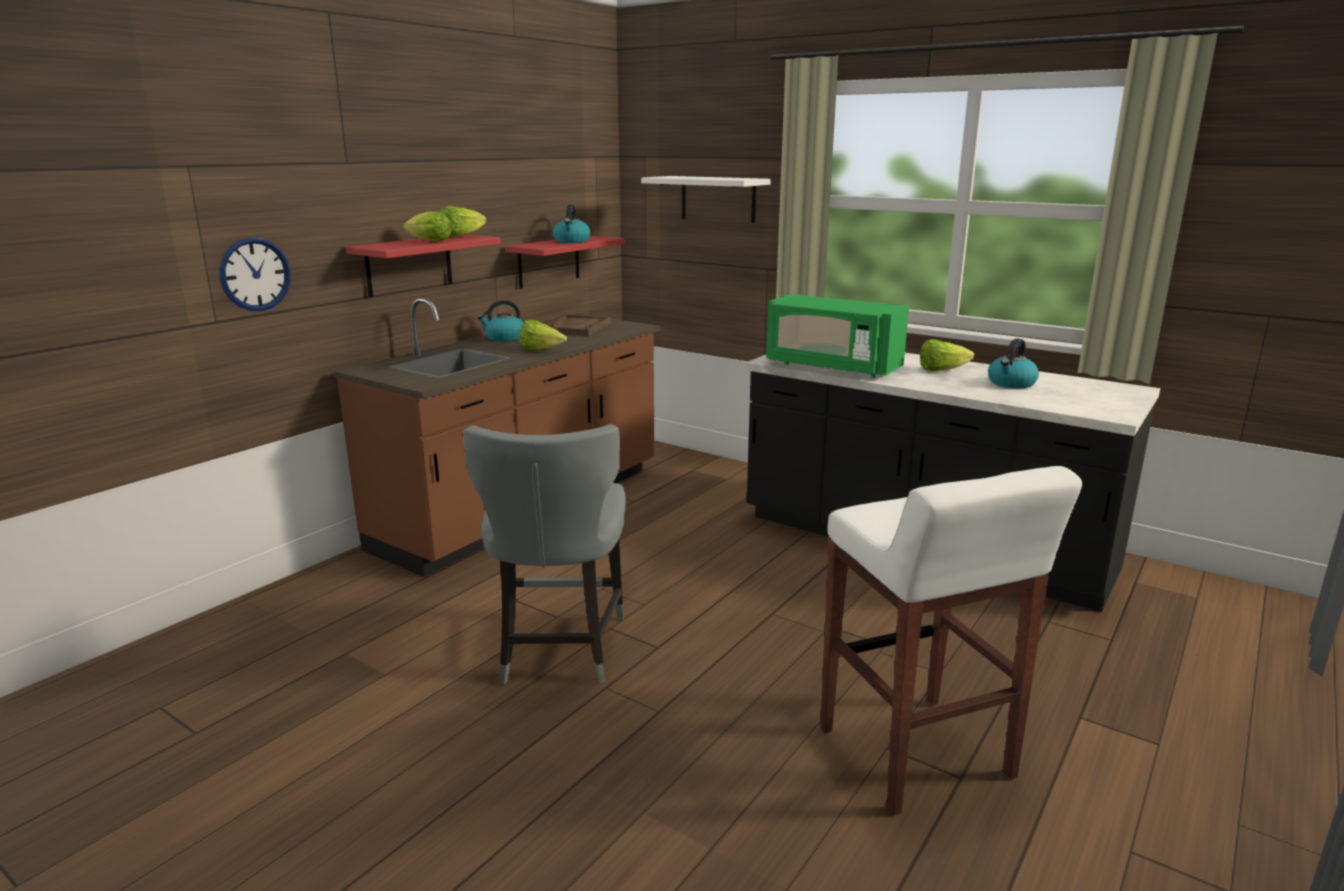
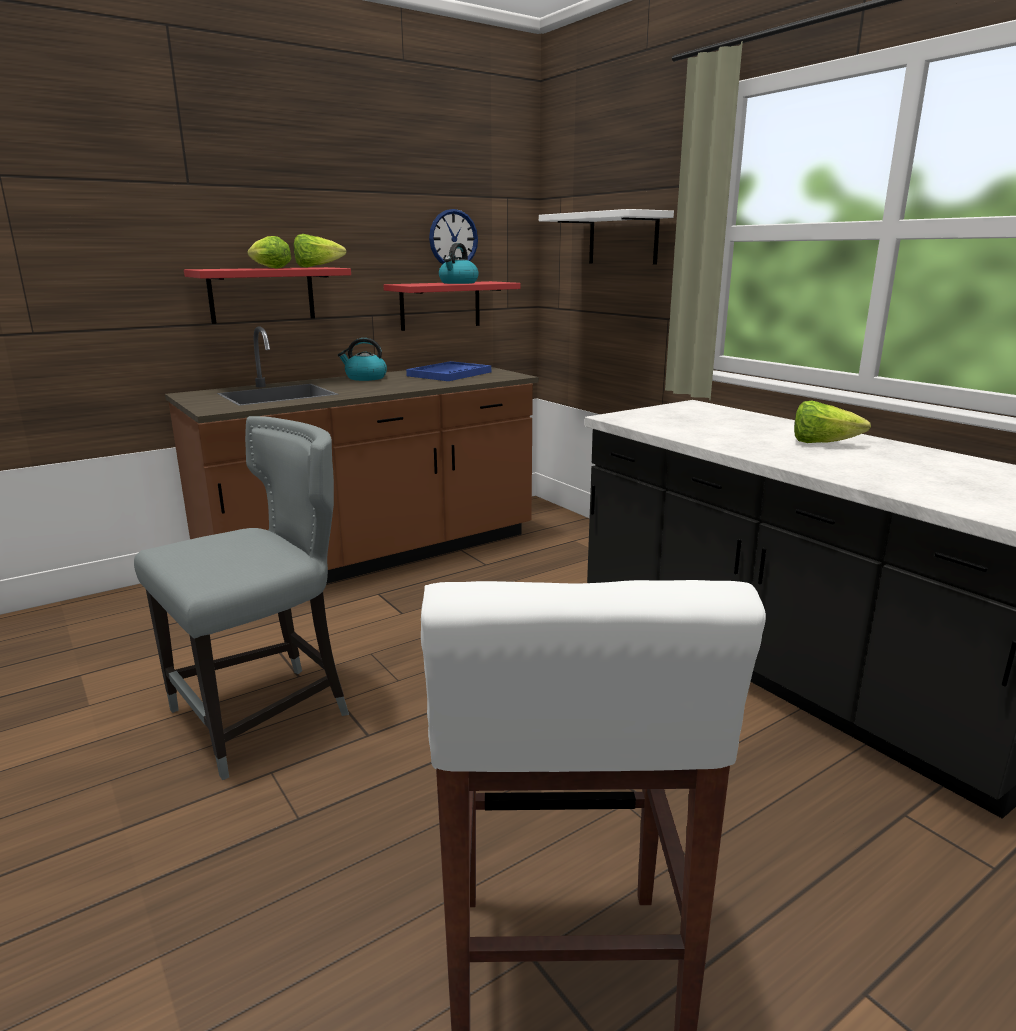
camera: 20 degrees right, 0 degrees up
wall clock [219,237,291,311] -> wall clock moved to [429,209,478,264]
grey chair [463,424,626,684] -> grey chair turned 150 degrees counterclockwise [134,416,349,780]
lettuce [519,320,567,350] -> none
brown tray [545,315,611,336] -> blue tray [406,361,491,381]
green microwave [766,294,909,378] -> none
kettle [988,338,1039,388] -> none

